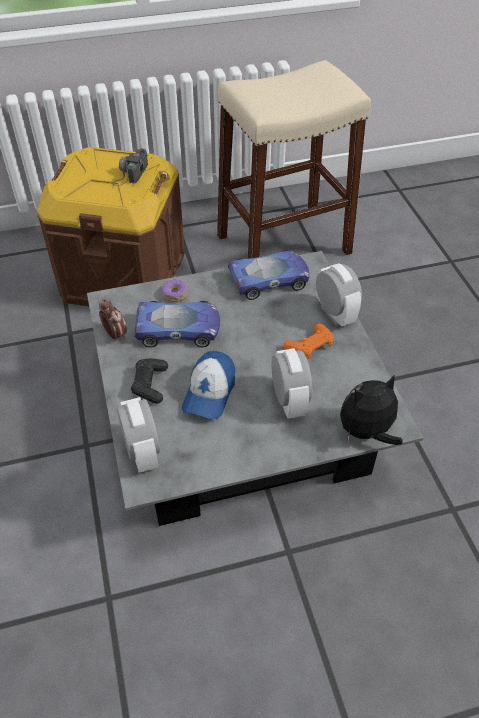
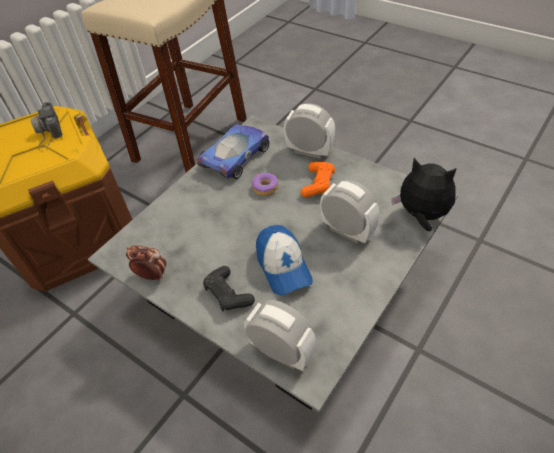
camera: 35 degrees left, 0 degrees up
toy car [135,301,220,348] -> none
donut [162,279,188,302] -> donut moved to [252,173,278,196]
plush toy [340,374,403,445] -> plush toy turned 90 degrees clockwise [392,158,457,231]

